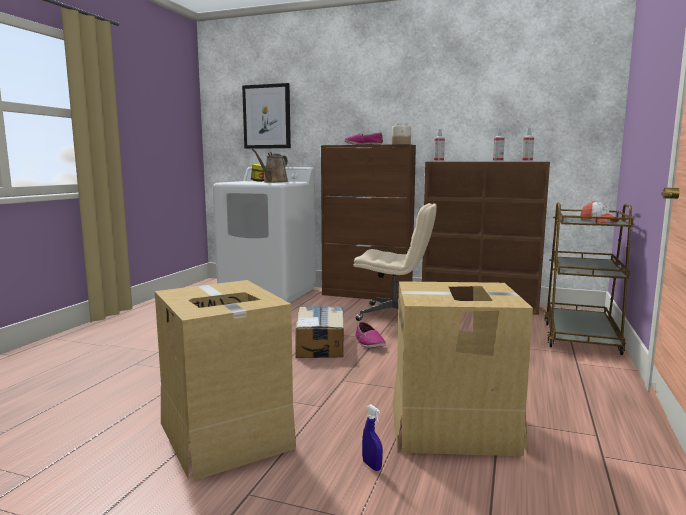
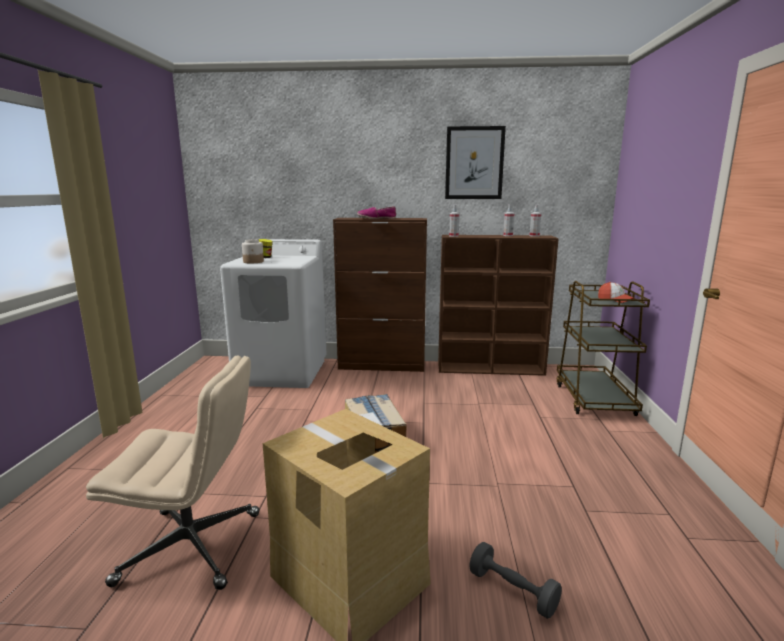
camera: 15 degrees left, 5 degrees up
picture [242,83,291,149] -> picture moved to [445,126,506,199]
brown watering can [252,149,289,183] -> none
beige office chair [353,203,437,321] -> beige office chair moved to [86,356,259,590]
shoe [355,322,386,348] -> none
blue spray bottle [362,404,383,471] -> grey dumbbell [469,542,562,619]
jar [392,123,411,144] -> jar moved to [242,239,264,263]
cardboard box [393,281,533,456] -> none

